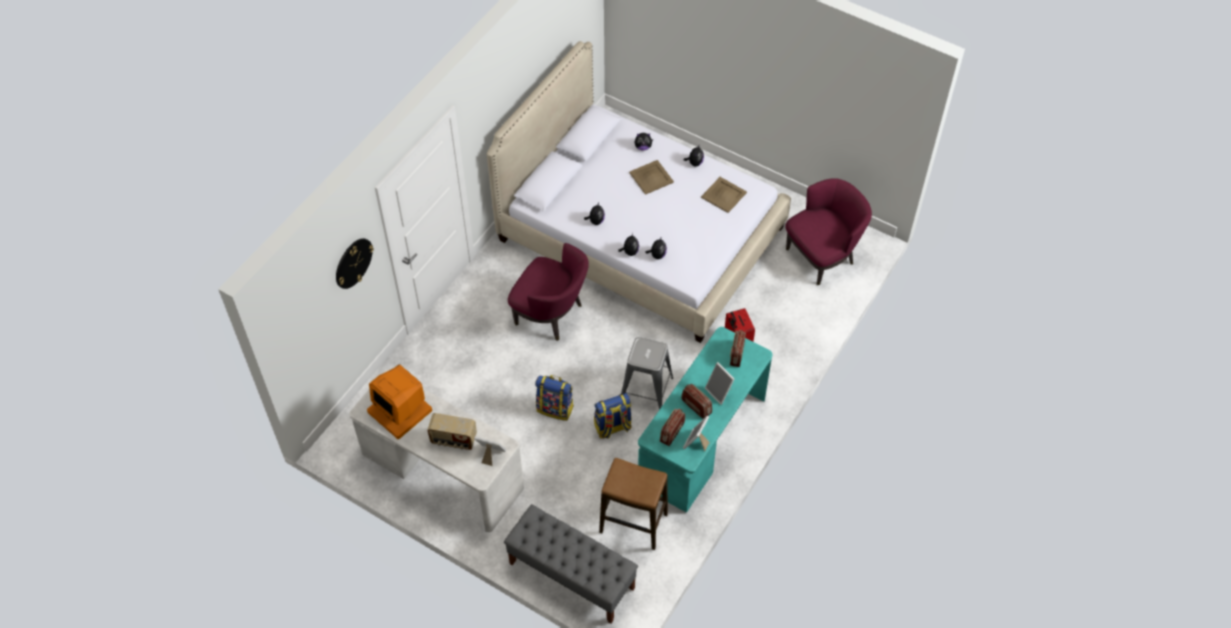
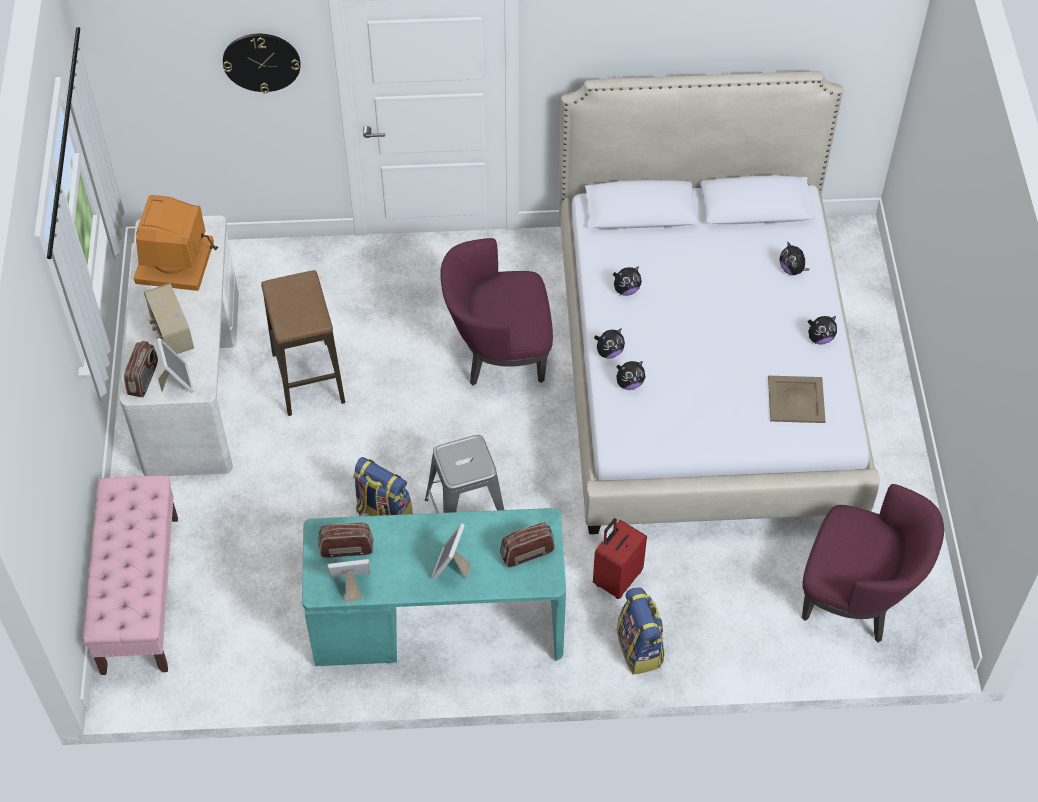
camera: 55 degrees right, 0 degrees up
grey bench [504,504,638,624] -> pink bench [82,475,178,675]
purple armchair [508,243,589,341] -> purple armchair turned 90 degrees clockwise [440,238,553,386]
backpack [535,375,574,421] -> backpack moved to [617,587,665,675]
stool [599,458,668,550] -> stool moved to [261,270,345,416]
beige tray [629,160,674,195] -> none
radio [681,384,712,419] -> radio moved to [124,341,158,397]

